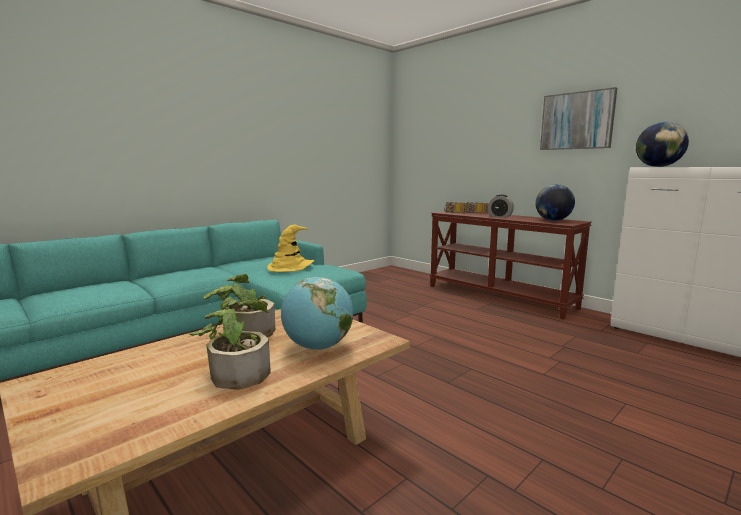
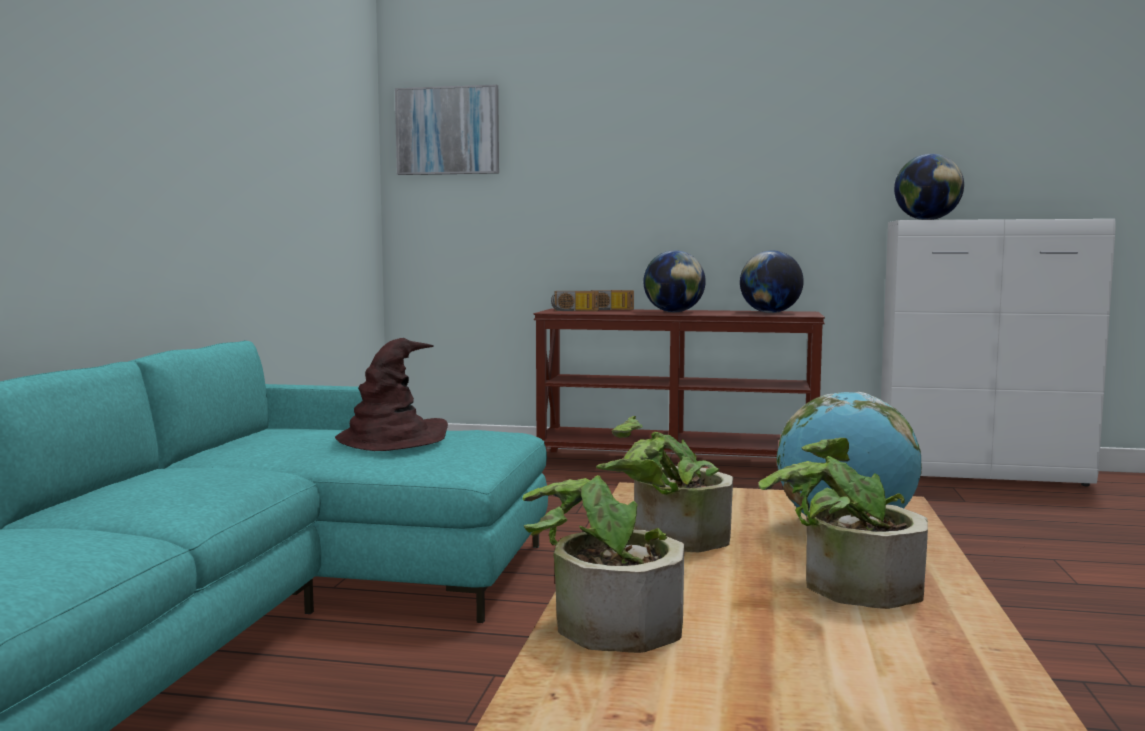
camera: 35 degrees left, 5 degrees down
yellow hat [267,224,315,272] -> brown hat [335,338,448,451]
alarm clock [488,195,514,218] -> globe [643,250,706,312]
picture [540,87,617,150] -> picture moved to [395,85,499,175]
none -> potted plant [522,459,684,653]

